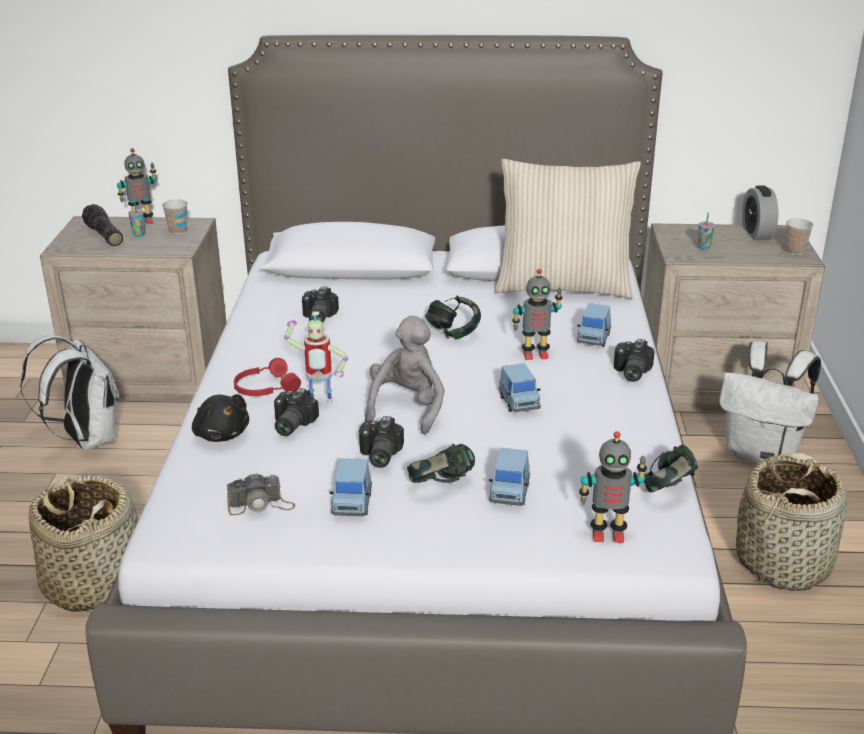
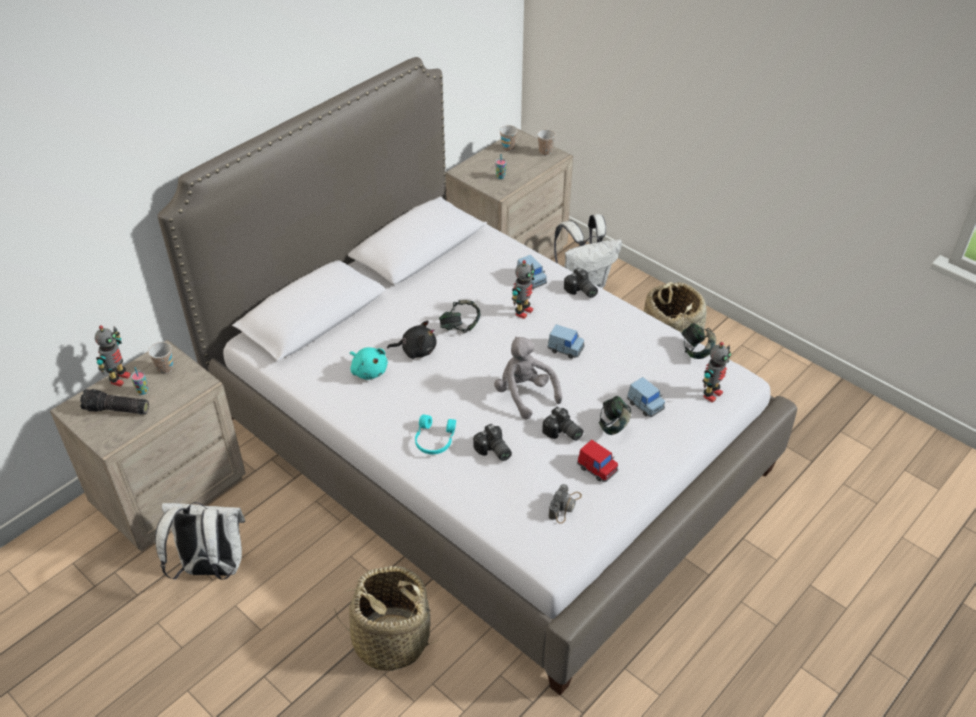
camera: 50 degrees left, 15 degrees up
black plush toy [192,394,249,442] -> black plush toy moved to [387,321,436,359]
red headphones [234,358,301,396] -> turquoise headphones [415,414,456,454]
toy robot [284,311,348,403] -> none
camera [302,286,339,323] -> turquoise plush toy [350,347,388,380]
blue toy car [330,459,372,516] -> red toy car [577,440,618,482]
beige pillow [495,159,641,299] -> none
alarm clock [742,185,778,240] -> cup [500,125,518,151]

